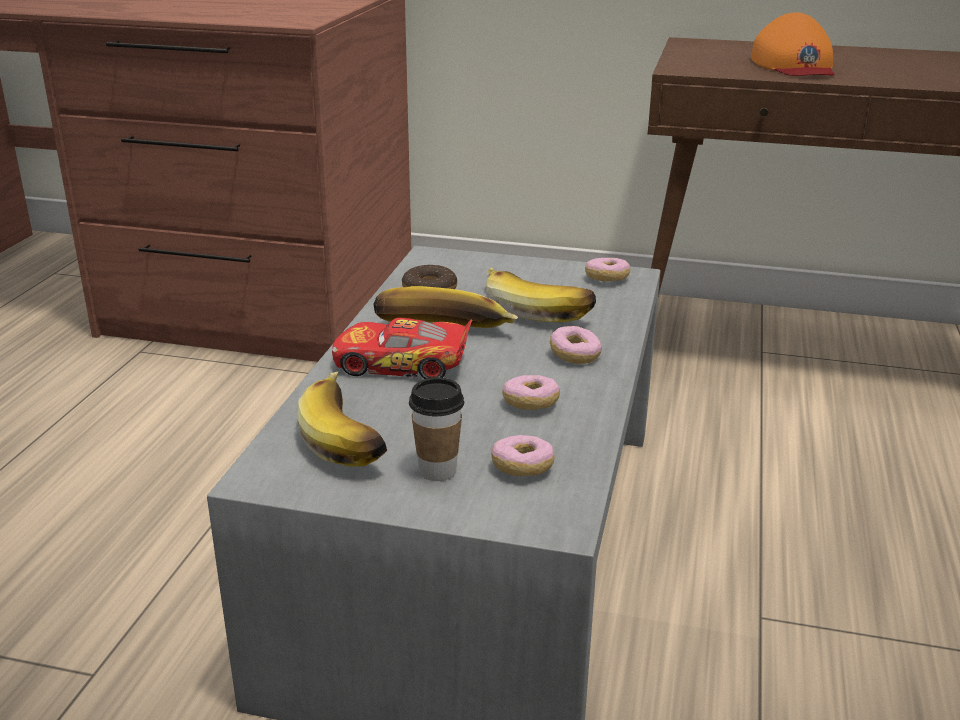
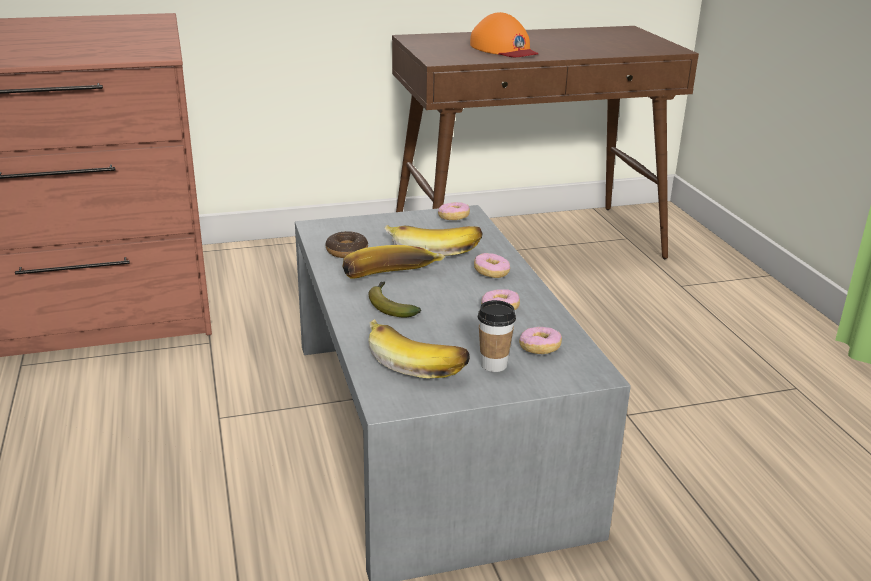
camera: 30 degrees left, 0 degrees up
toy car [332,318,472,379] -> banana [368,281,421,318]

